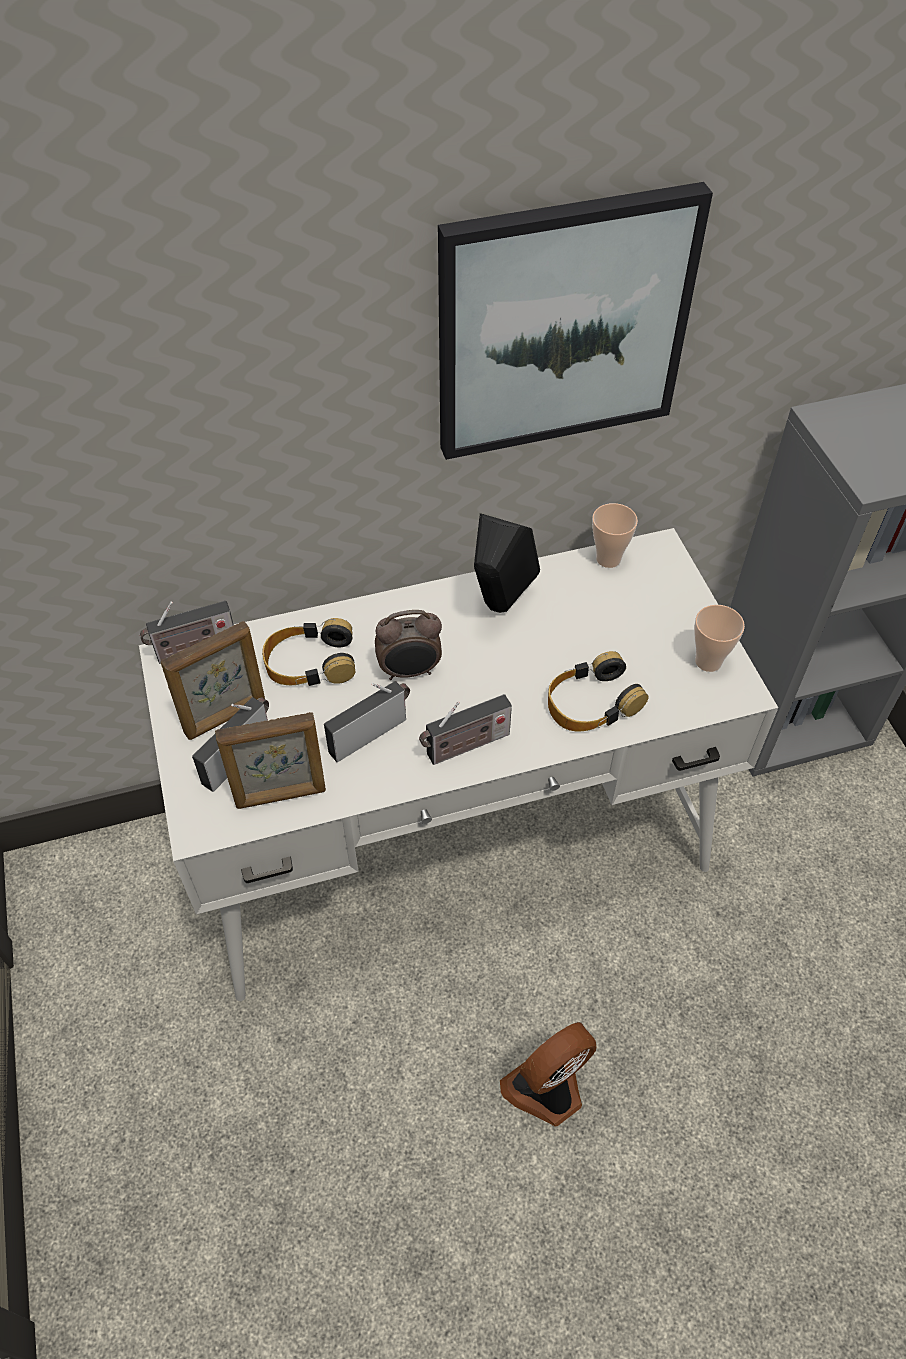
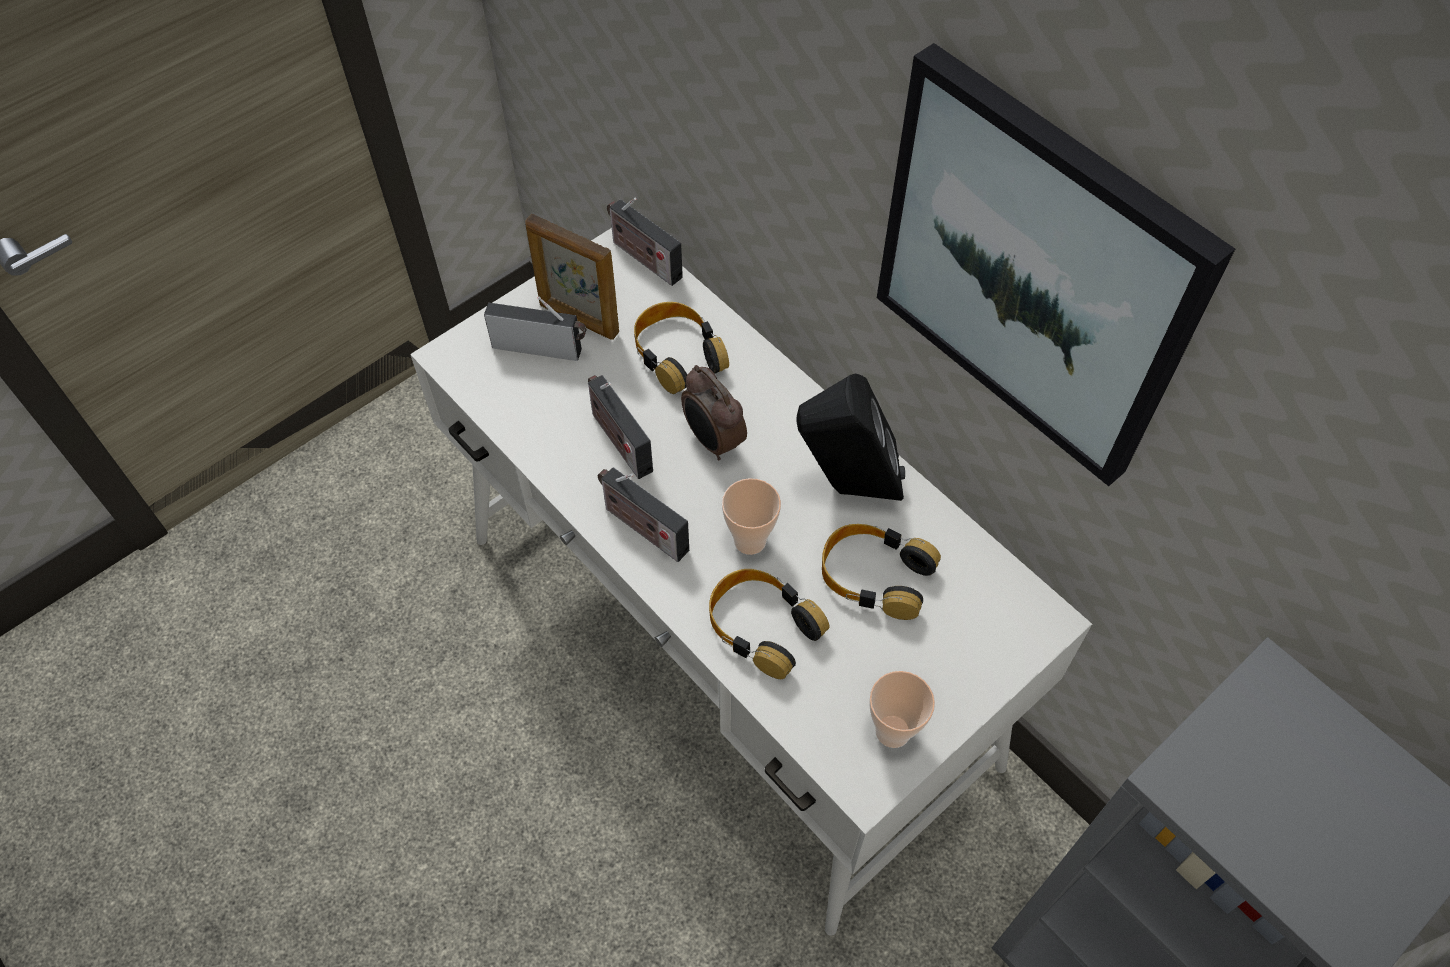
camera: 65 degrees right, 5 degrees up
picture frame [215,712,326,809] -> none
radio [324,681,410,762] -> radio turned 150 degrees counterclockwise [588,375,653,479]
fan [500,1022,596,1126] -> none
cup [592,503,638,568] -> cup moved to [722,478,781,555]
none -> headphones [822,524,941,620]

